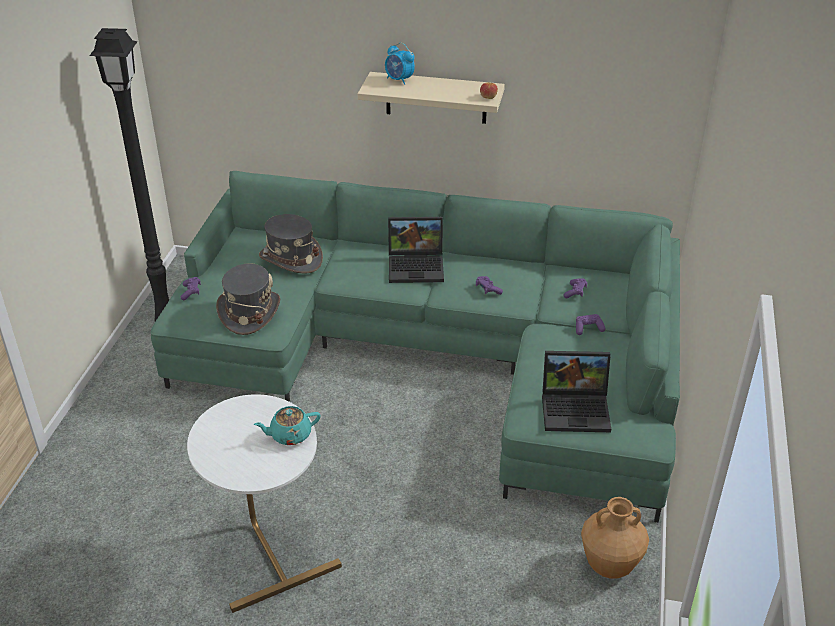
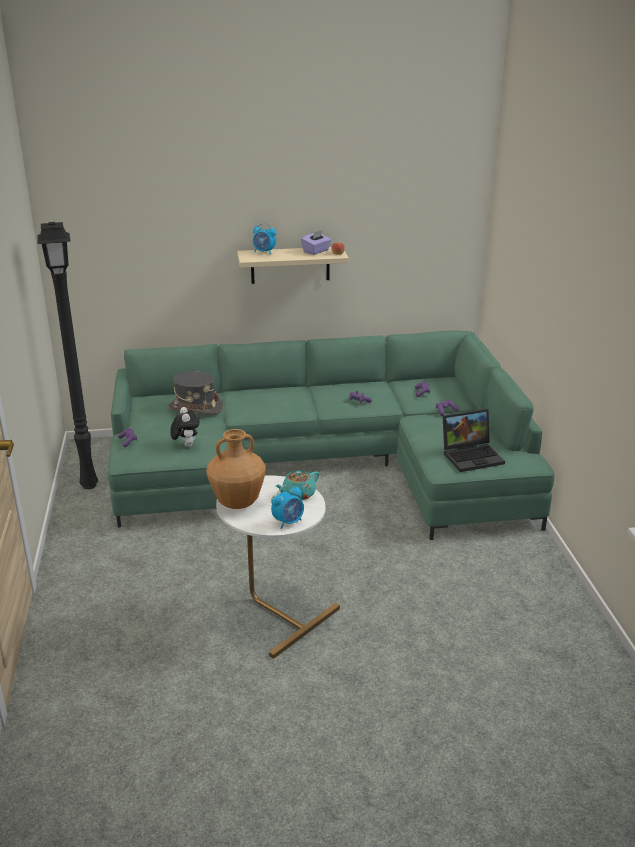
camera: 20 degrees left, 10 degrees down
grey hat [216,263,280,335] -> plush toy [170,407,200,447]
laptop [388,217,444,283] -> none
brown vase [581,497,649,579] -> brown vase moved to [206,429,266,509]
none -> alarm clock [271,485,304,529]
none -> purple tissue box [301,230,331,255]

